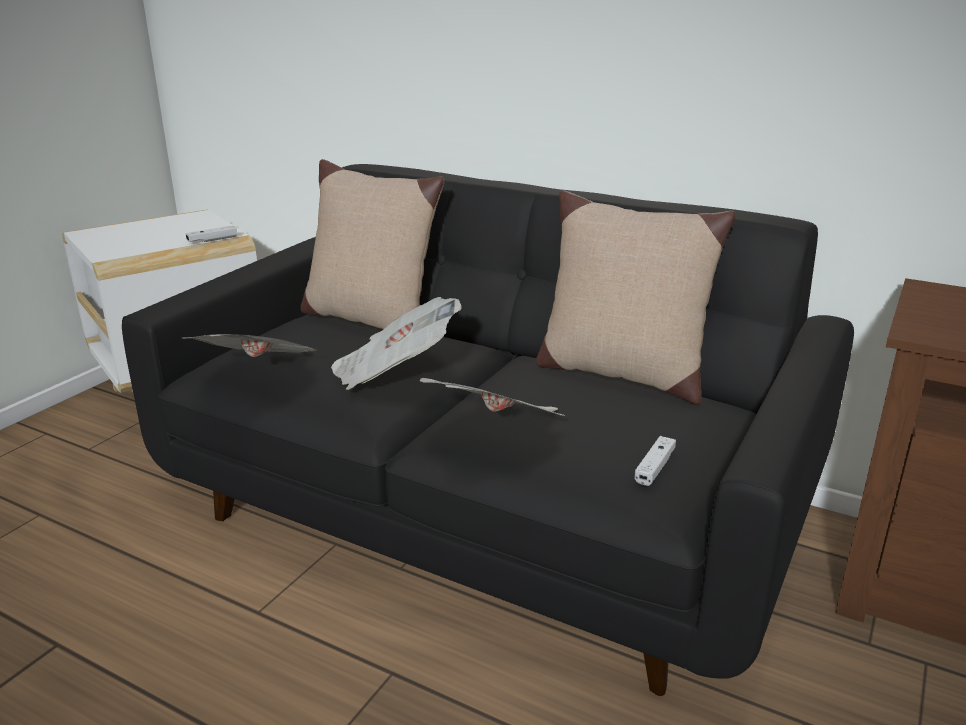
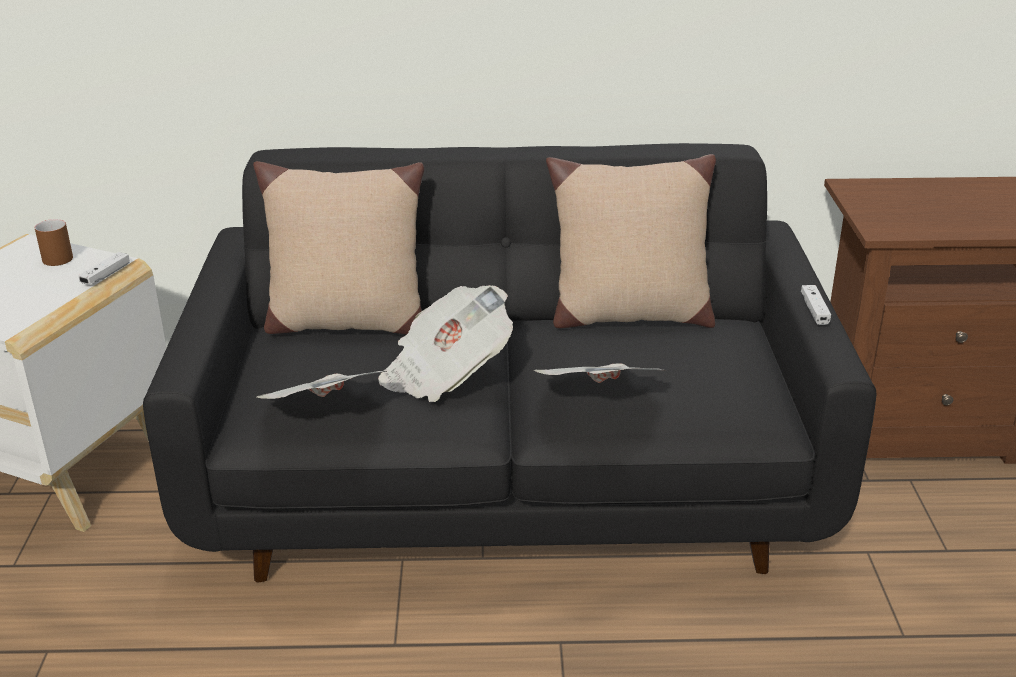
camera: 30 degrees left, 5 degrees up
white game controller [635,436,676,486] -> white game controller moved to [801,285,831,325]
none -> brown mug [35,219,73,266]

